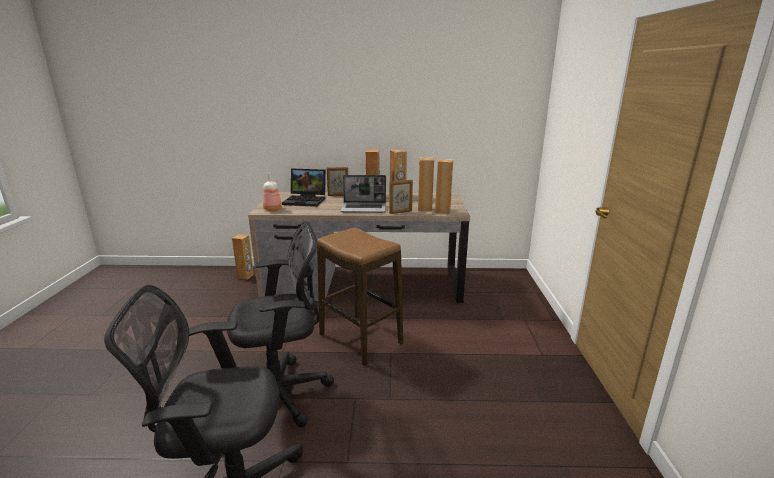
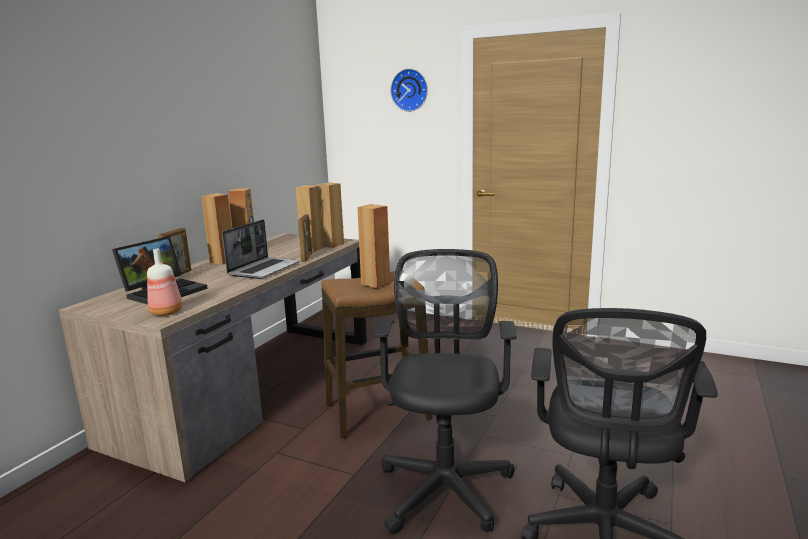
camera: 65 degrees left, 5 degrees down
brown speaker [232,234,254,280] -> brown speaker moved to [357,204,390,288]
none -> wall clock [391,68,428,112]

